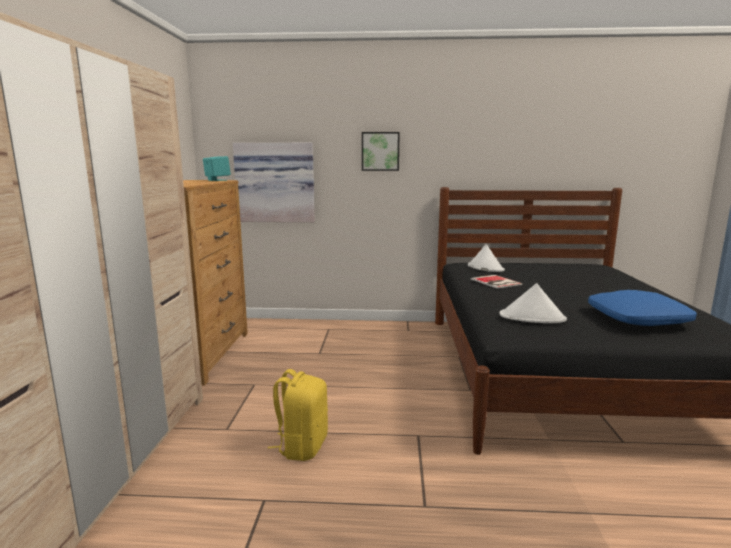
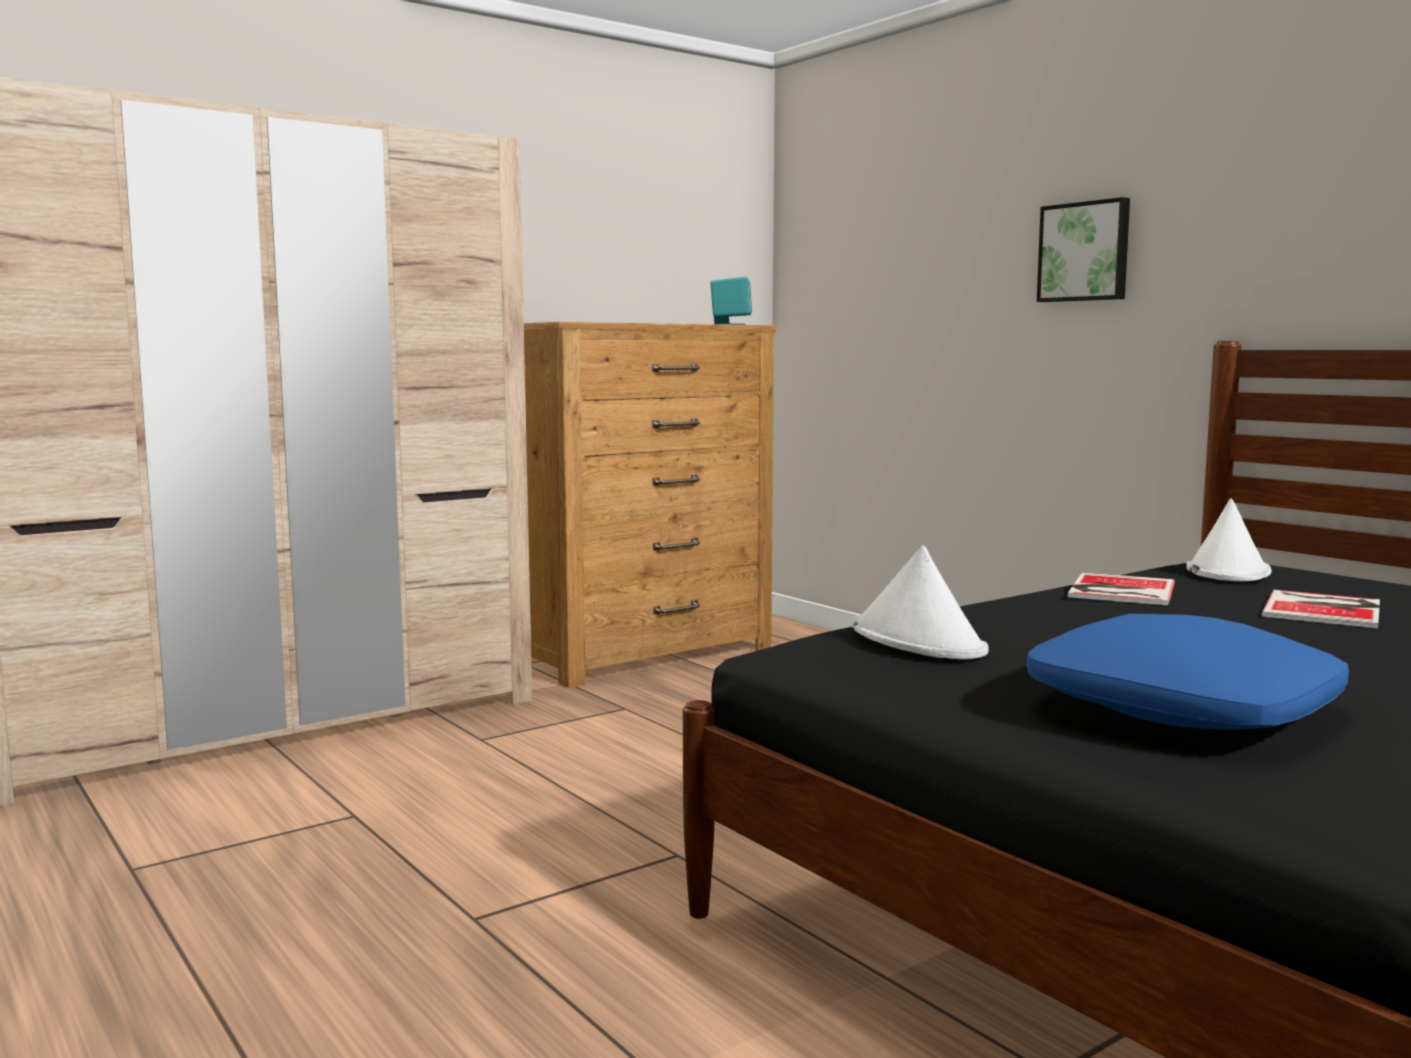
camera: 50 degrees right, 5 degrees down
picture [233,143,315,222] -> none
yellow backpack [268,369,328,461] -> none
none -> book [1261,590,1380,629]

